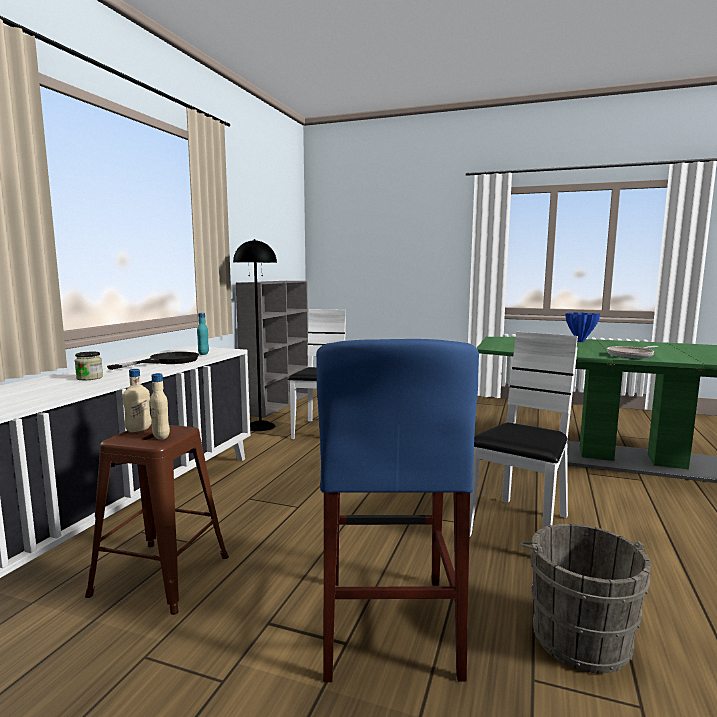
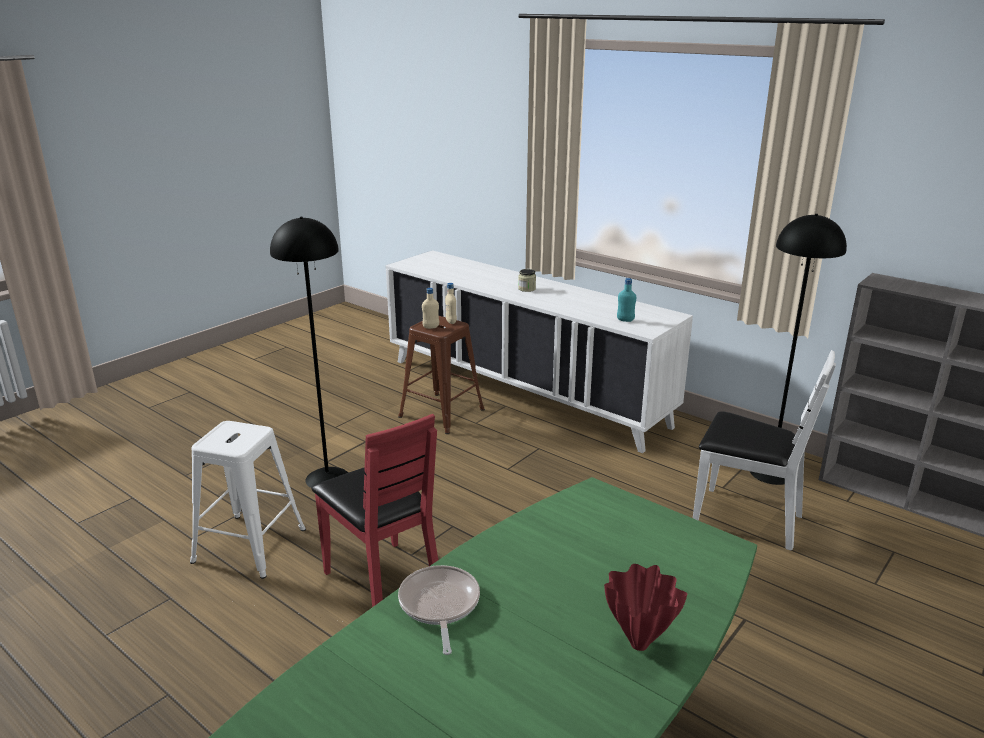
camera: 110 degrees right, 15 degrees up
black frying pan [107,352,199,370] -> none
blue stool [316,339,479,682] -> black floor lamp [270,217,348,488]
white chair [469,332,578,537] -> red chair [312,414,438,607]
grey bucket [520,524,651,674] -> white stool [190,421,306,579]
blue vase [565,312,600,342] -> red vase [604,564,687,651]

